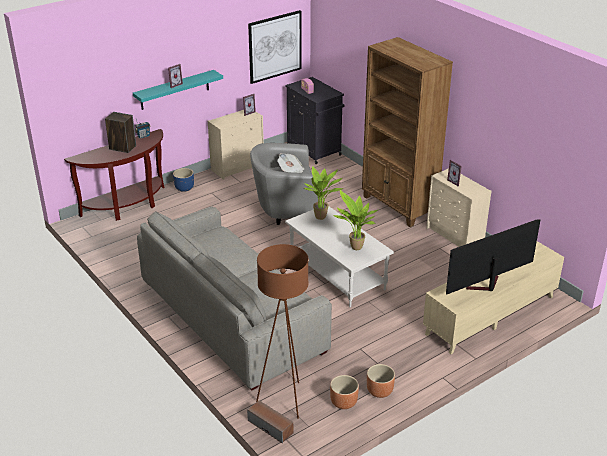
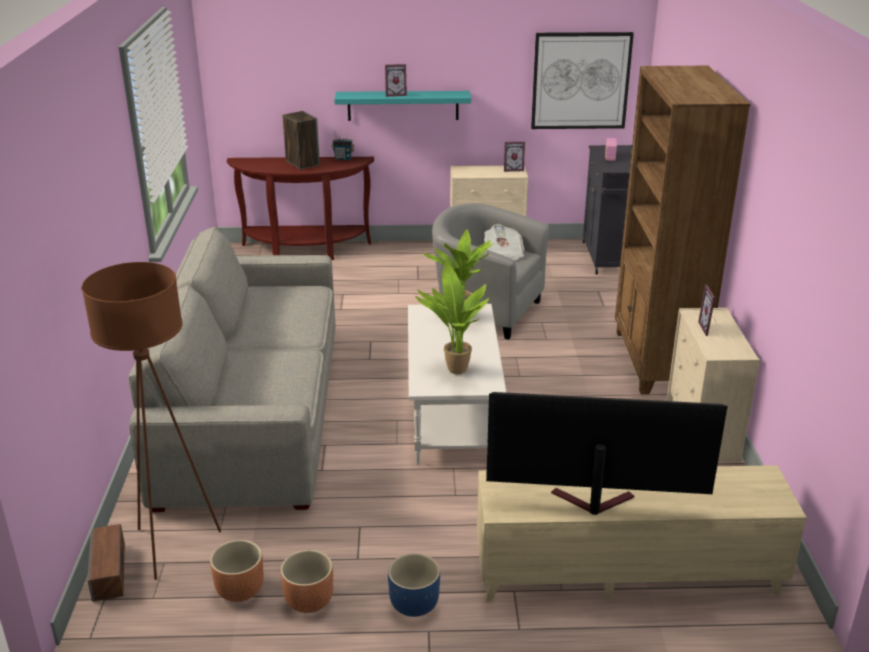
camera: 35 degrees right, 5 degrees down
blue planter [173,168,194,192] -> blue planter moved to [388,553,440,617]

